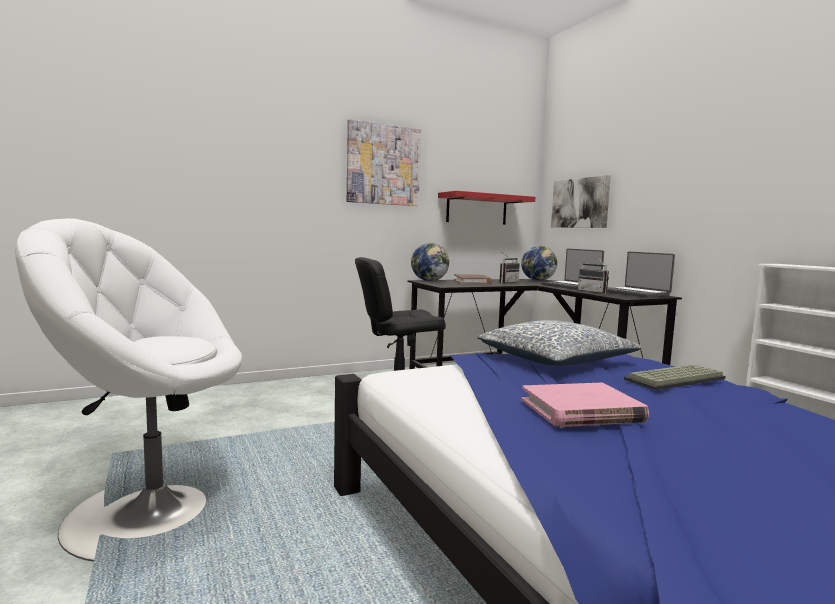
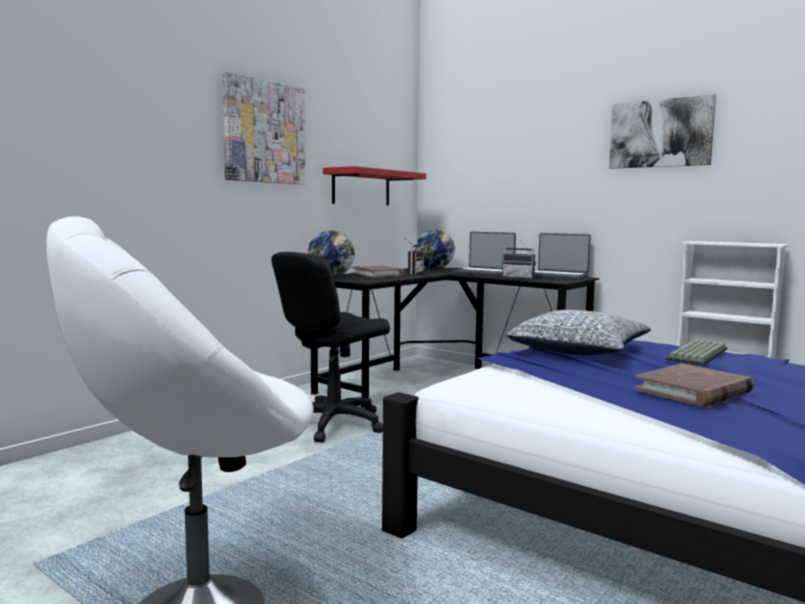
camera: 25 degrees left, 0 degrees up
pink book [521,383,649,427] -> brown book [635,364,754,407]
picture [551,175,611,228] -> picture moved to [609,94,716,169]

